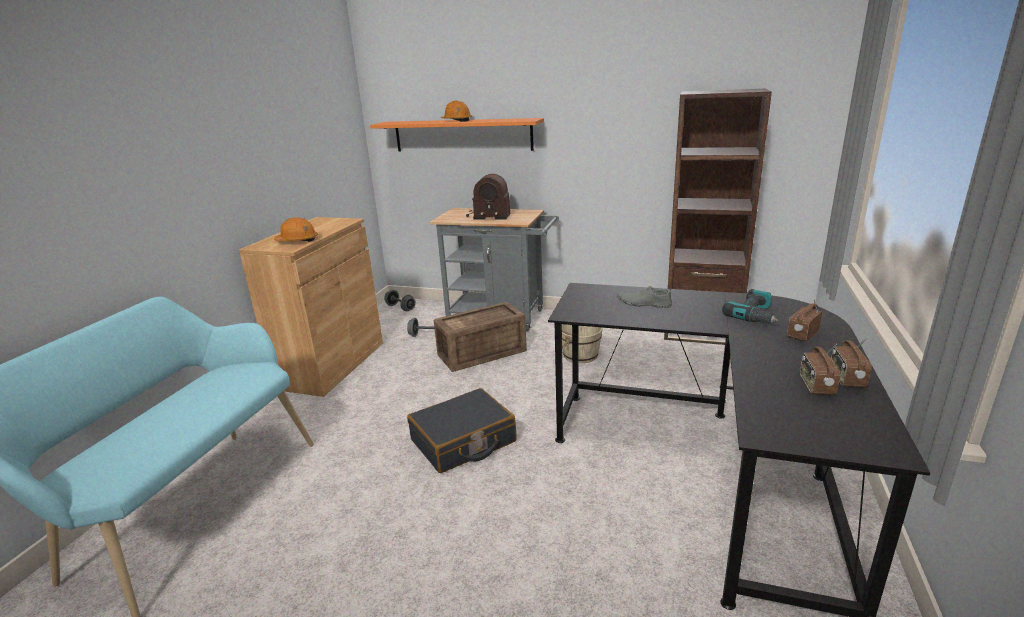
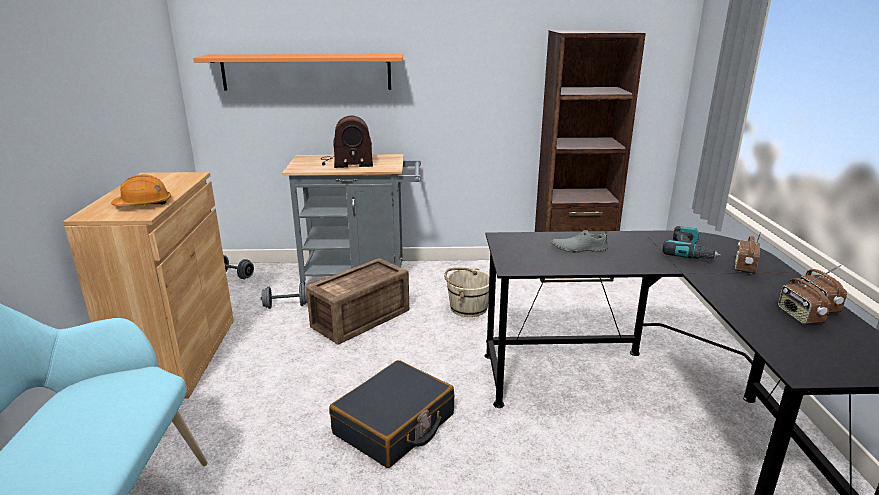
camera: 20 degrees left, 0 degrees up
orange hard hat [441,101,472,122] -> none

